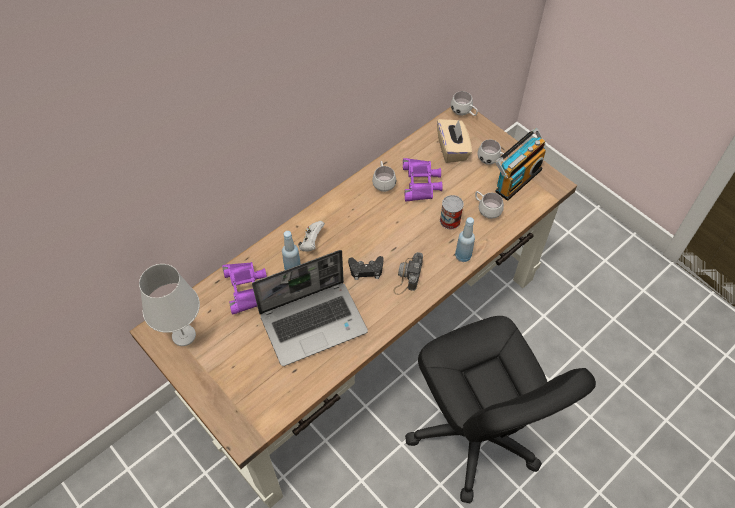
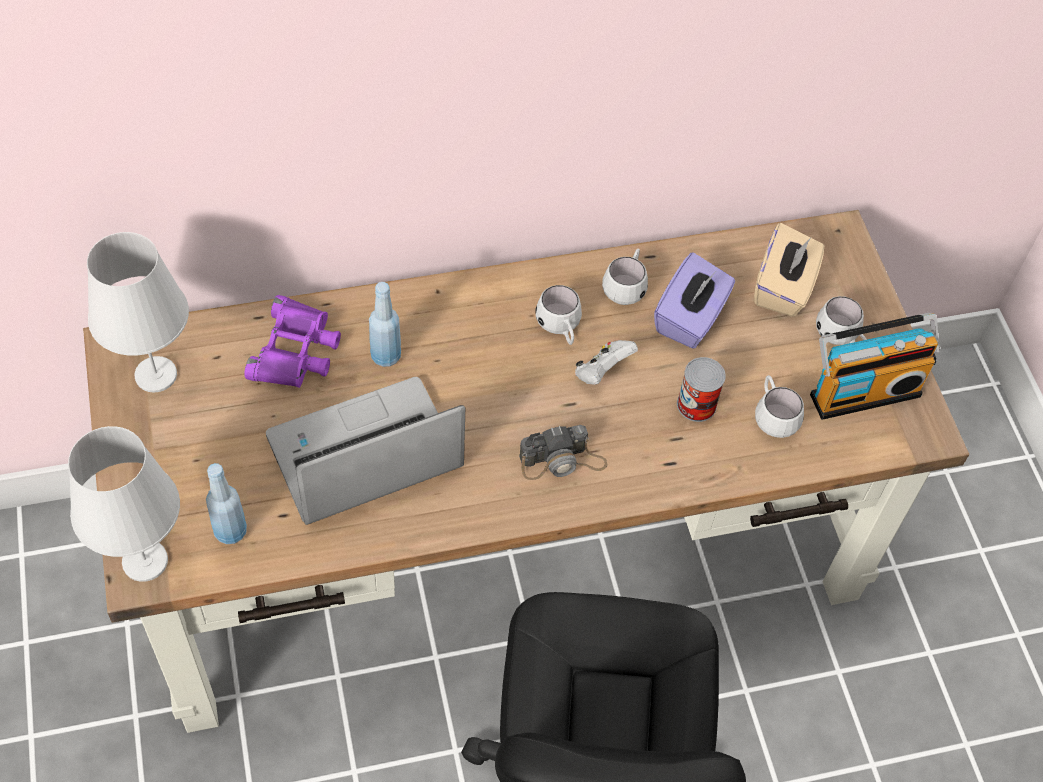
camera: 25 degrees right, 0 degrees up
laptop [252,250,368,366] -> laptop turned 150 degrees clockwise [266,377,465,525]
white game controller [298,221,325,252] -> white game controller moved to [575,340,638,385]
black game controller [348,256,384,280] -> none
camera [393,252,423,295] -> camera turned 150 degrees counterclockwise [519,425,608,480]
purple binoculars [403,158,443,201] -> purple tissue box [654,252,735,349]
white mug [450,91,478,116] -> white mug moved to [535,285,582,345]
blue bottle [455,217,475,262] -> blue bottle moved to [206,463,247,544]
none -> white table lamp [68,426,180,582]

